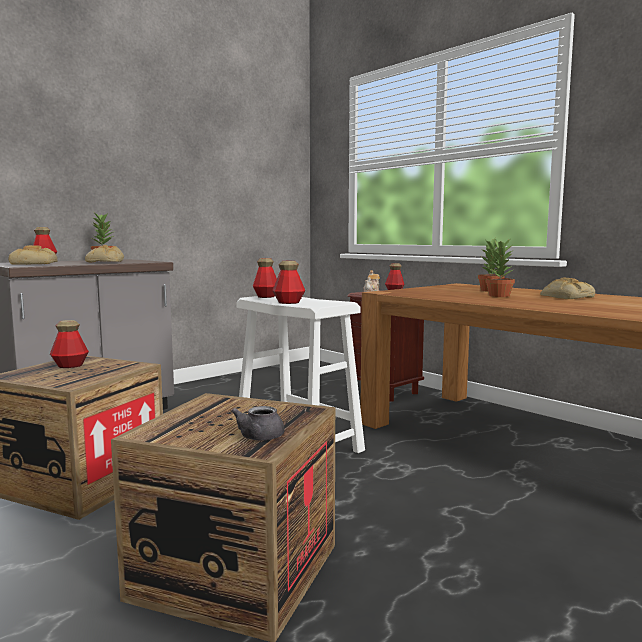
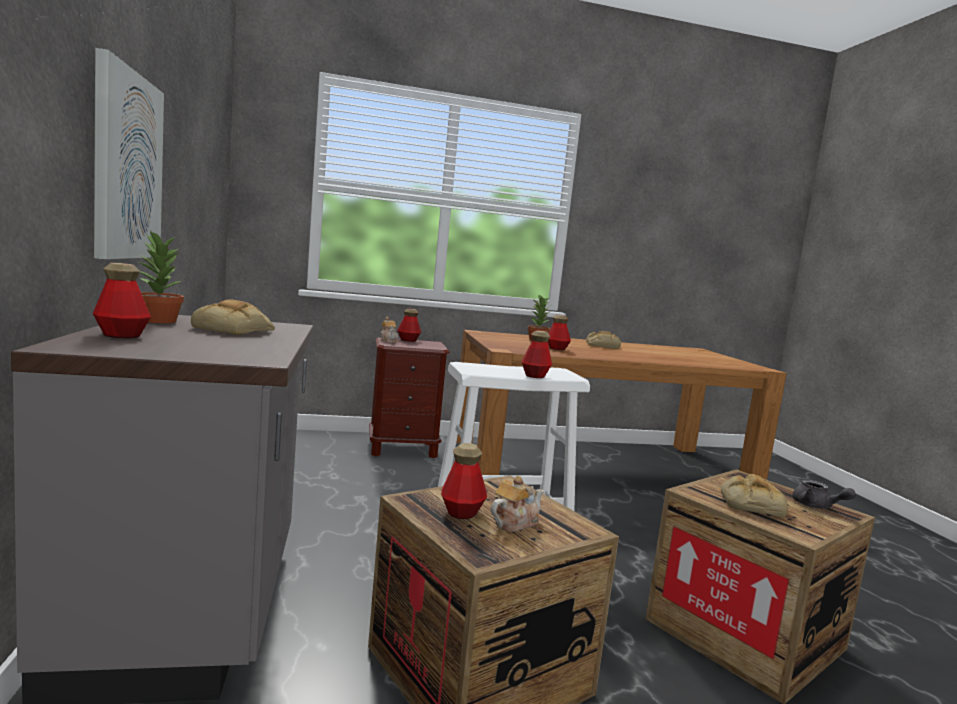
camera: 60 degrees left, 0 degrees up
bread [8,245,57,265] -> bread moved to [721,474,788,518]
bottle [253,258,277,298] -> bottle moved to [548,315,571,350]
potted plant [486,240,515,297] -> none
none -> picture [94,48,164,259]
none -> teapot [491,476,544,532]

